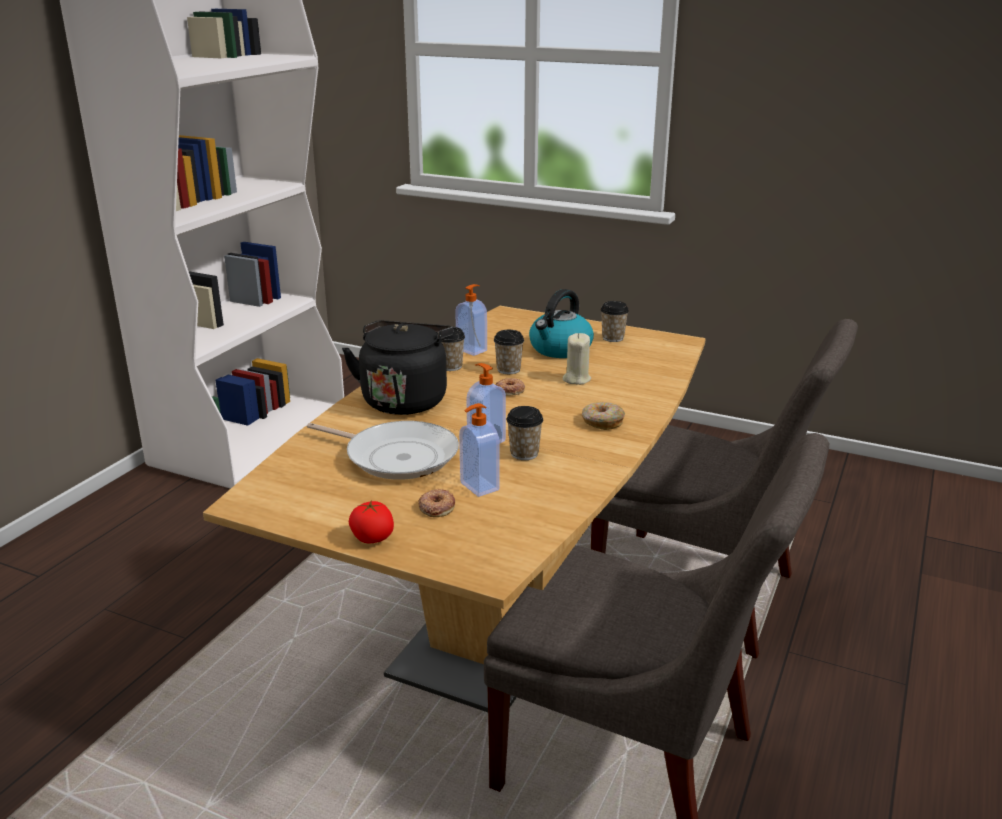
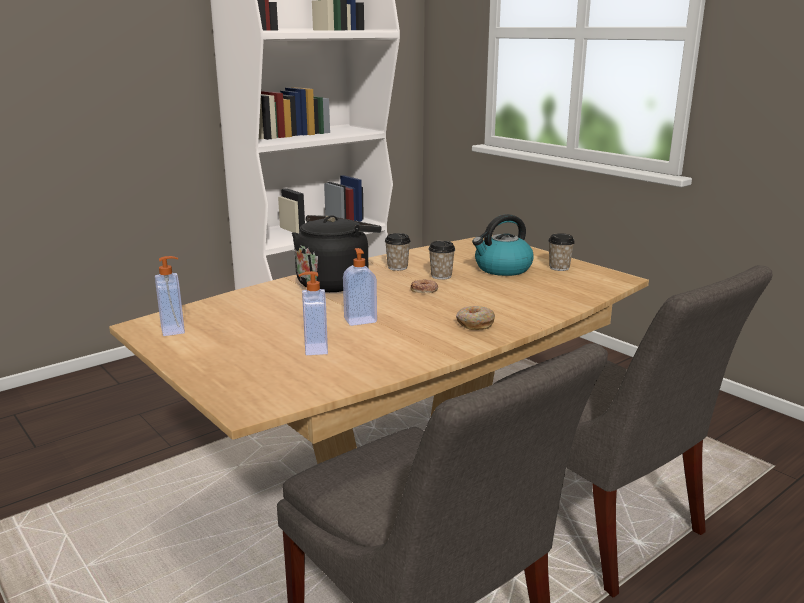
camera: 25 degrees right, 5 degrees down
frying pan [307,421,459,480] -> none
tomato [349,500,394,543] -> none
donut [418,489,455,517] -> none
soap dispenser [455,284,487,356] -> soap dispenser moved to [155,256,185,336]
cup [506,406,543,460] -> none
beige candle [563,333,591,385] -> none

